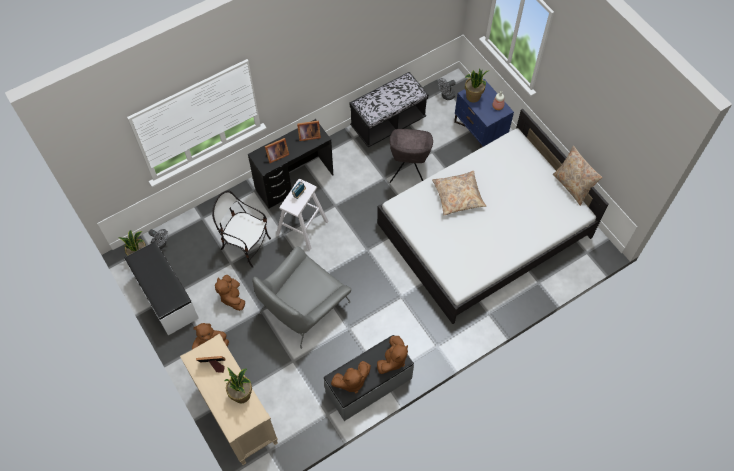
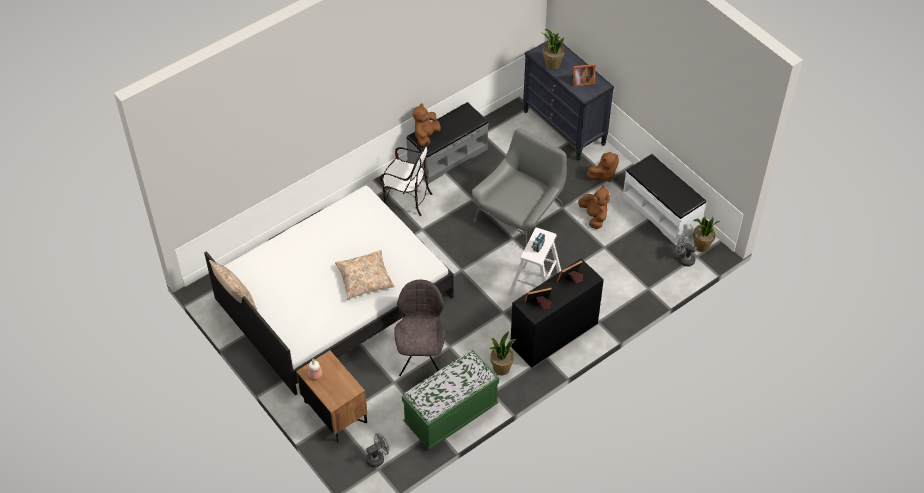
camera: 175 degrees right, 10 degrees down
beige dresser [180,333,278,465] -> black dresser [523,37,614,161]
chair [212,190,271,268] -> chair moved to [380,142,432,216]
brown plush toy [331,361,371,393] -> none
black bench [350,72,428,147] -> green bench [402,350,499,450]
blue nightstand [454,79,514,148] -> brown nightstand [296,350,367,442]
potted plant [465,69,489,103] -> potted plant moved to [489,331,517,375]

